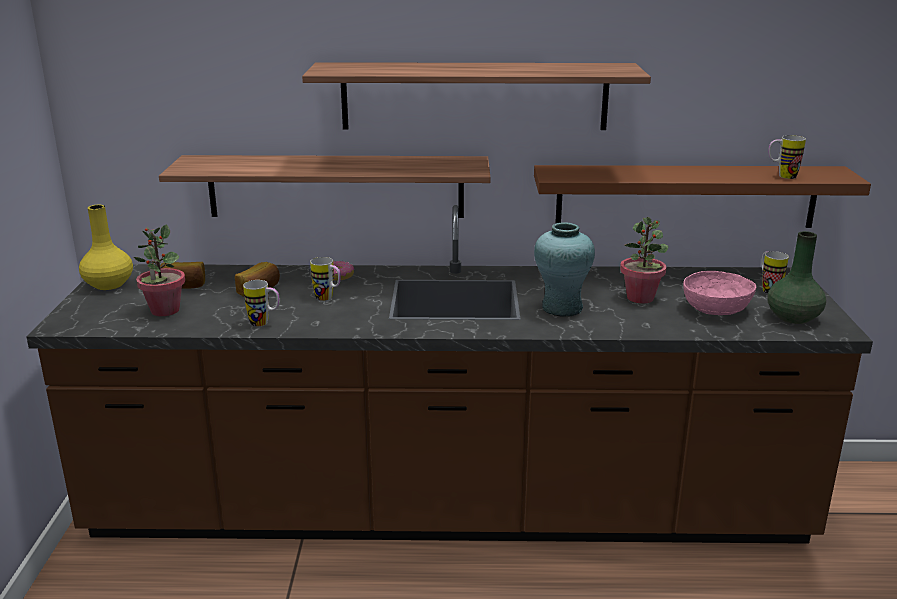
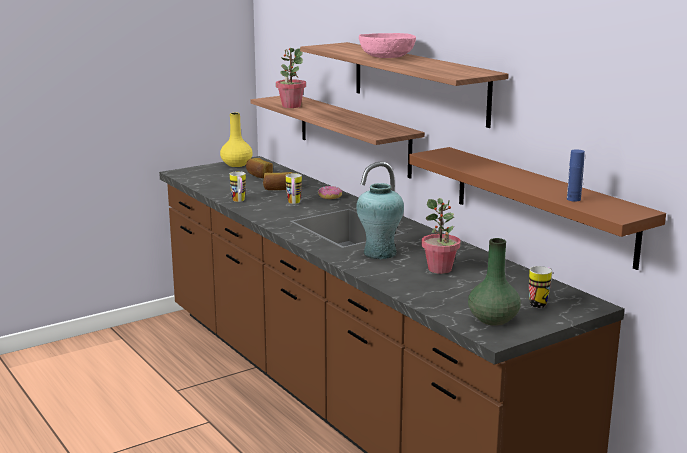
camera: 55 degrees right, 5 degrees down
potted plant [134,225,185,316] -> potted plant moved to [276,48,306,108]
pink bowl [683,271,756,315] -> pink bowl moved to [359,33,416,58]
mug [768,135,806,179] -> blue bottle [567,149,585,202]

